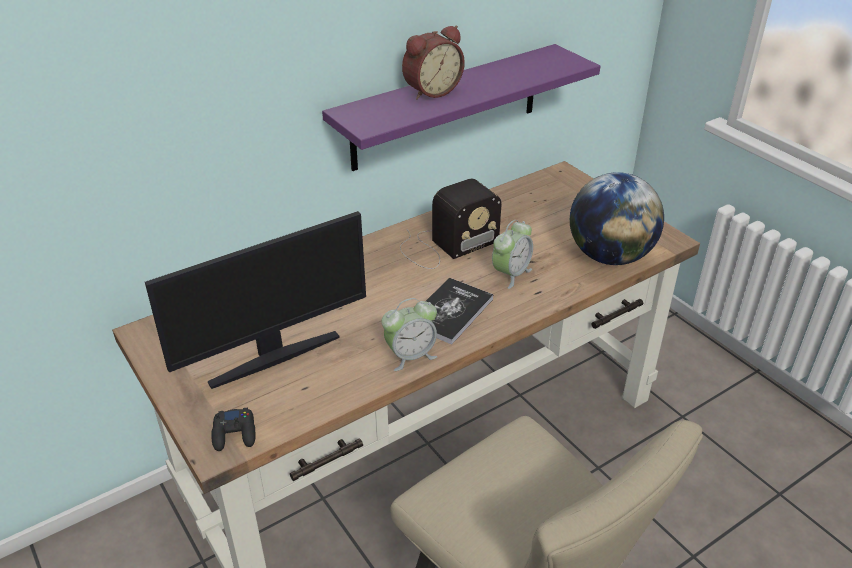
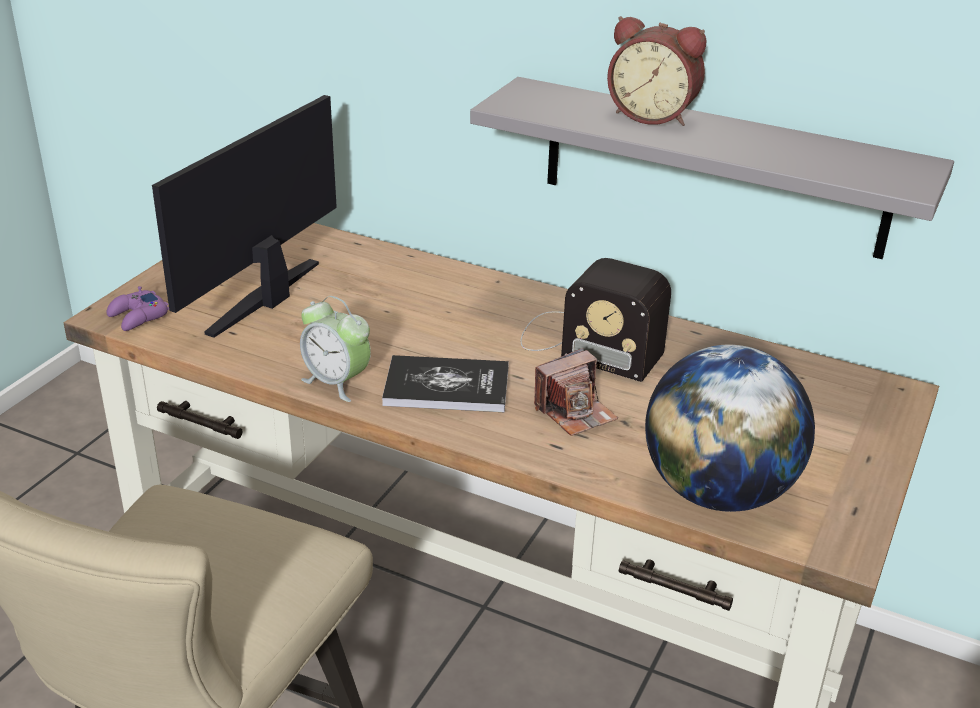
camera: 60 degrees right, 5 degrees down
monitor [145,211,366,389] -> monitor turned 90 degrees clockwise [152,95,337,338]
black game controller [211,407,255,451] -> purple game controller [106,286,169,331]
purple shelf [322,44,600,171] -> grey shelf [470,77,954,259]
alarm clock [492,220,533,289] -> camera [534,348,618,436]

